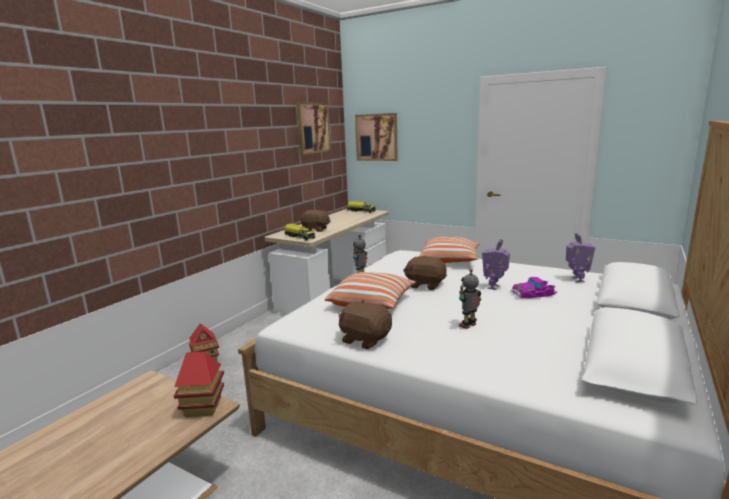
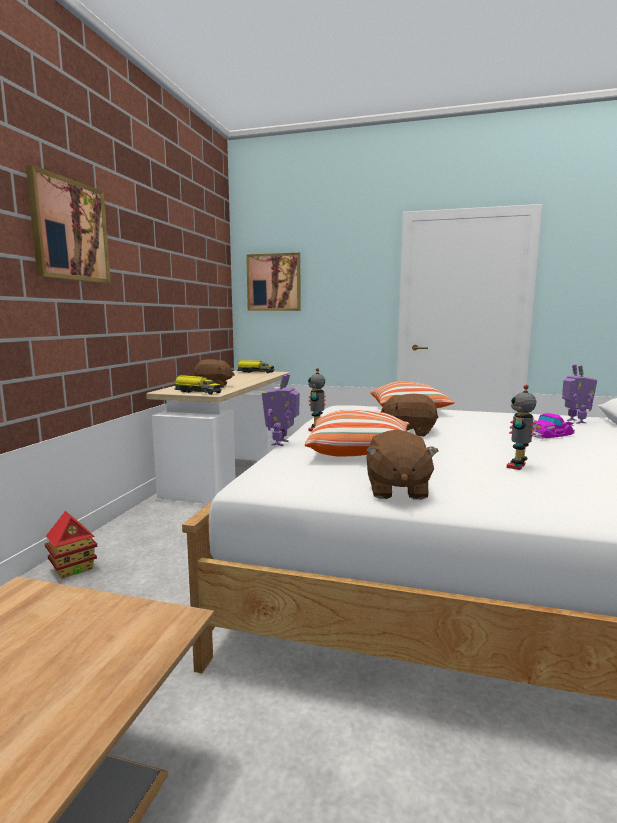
camera: 15 degrees left, 5 degrees down
toy house [174,351,224,417] -> none
picture [296,102,331,155] -> picture moved to [26,165,111,283]
brown plush toy [339,300,392,349] -> brown plush toy turned 105 degrees counterclockwise [366,430,439,500]
toy robot [482,239,510,290] -> toy robot moved to [262,374,300,446]

